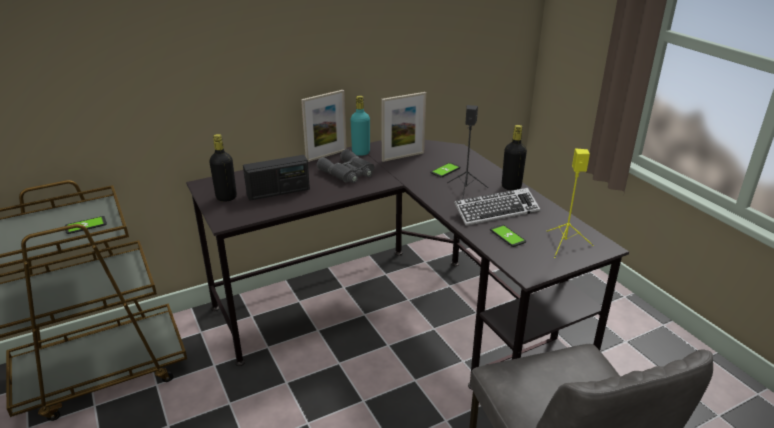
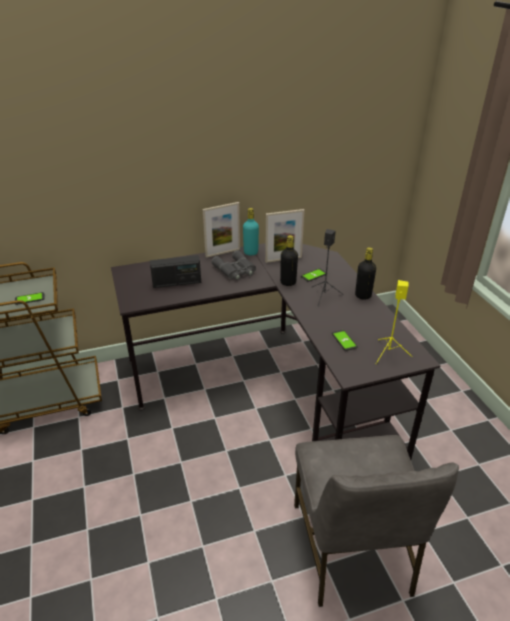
camera: 10 degrees right, 5 degrees up
black bottle [209,134,237,202] -> black bottle moved to [280,235,298,286]
keyboard [454,188,540,226] -> none

